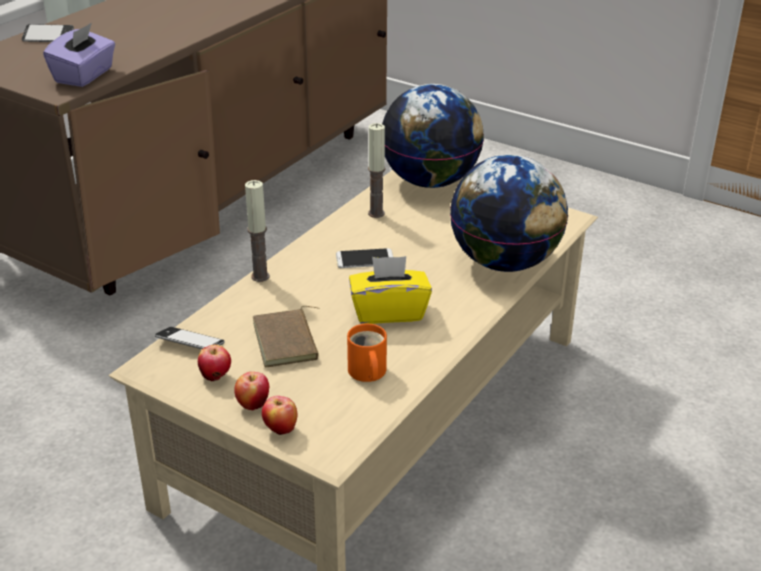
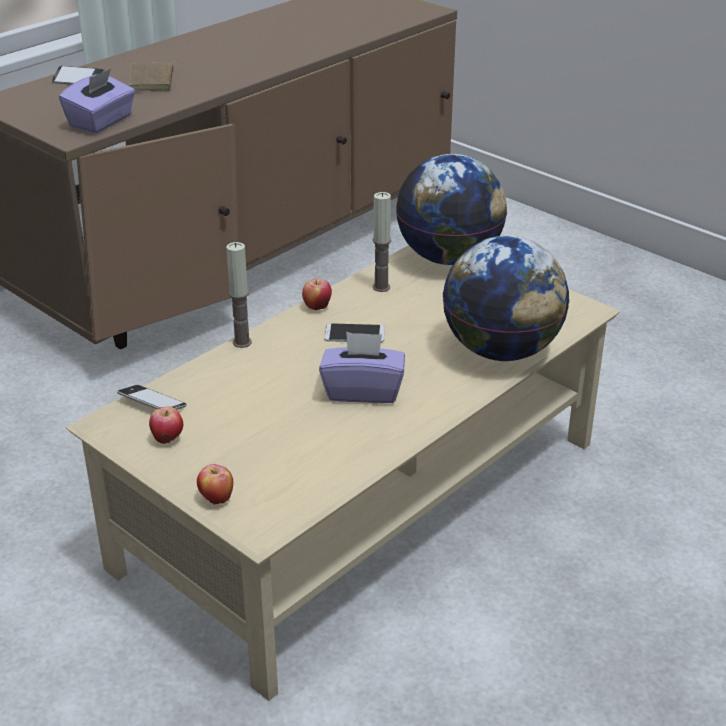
camera: 10 degrees right, 0 degrees up
apple [234,372,269,410] -> apple moved to [302,279,332,310]
brown book [252,306,320,367] -> brown book moved to [129,61,185,92]
orange mug [347,324,387,382] -> none
yellow tissue box [349,256,432,324] -> purple tissue box [319,332,405,404]

